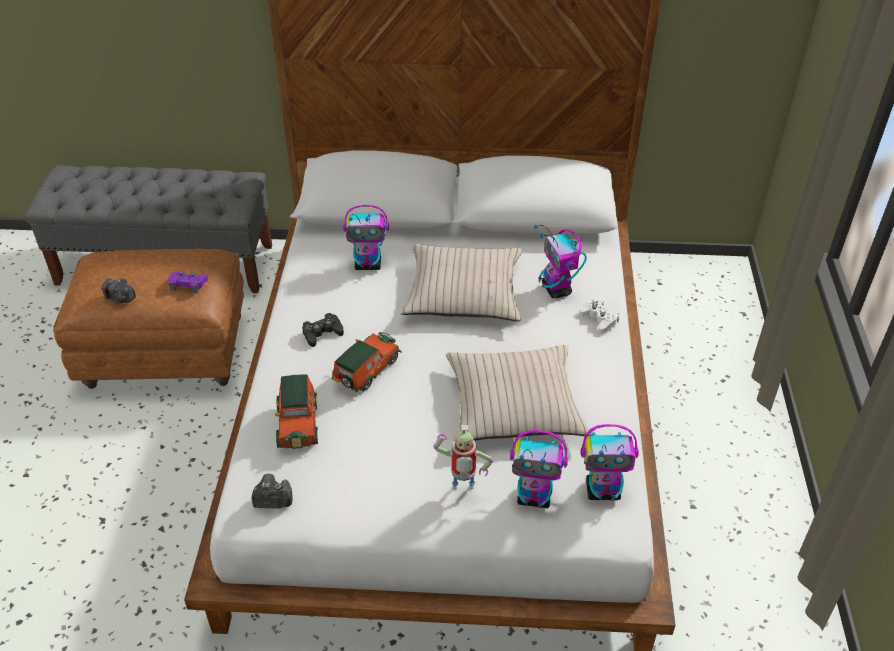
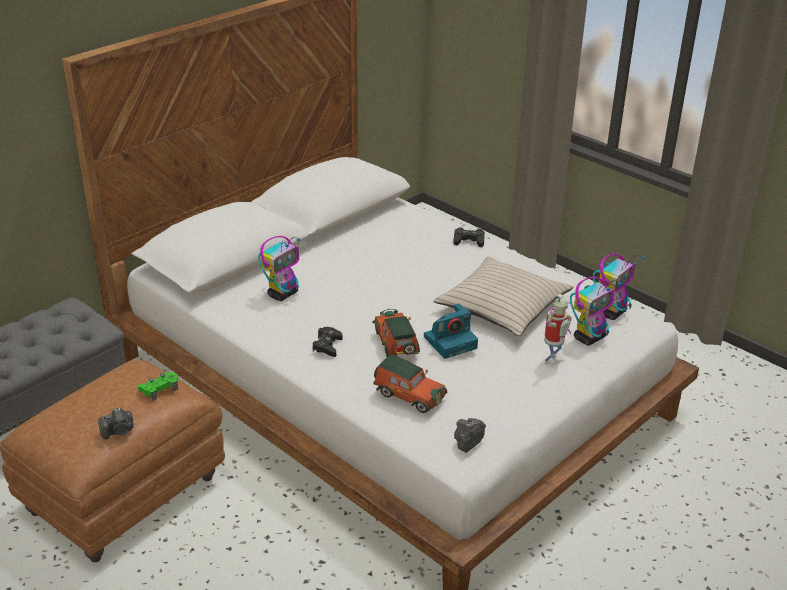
camera: 50 degrees left, 10 degrees down
purple game controller [168,271,208,294] -> green game controller [138,372,178,401]
beige pillow [400,244,522,322] -> none
toy robot [534,225,587,298] -> none
white game controller [579,299,619,333] -> black game controller [453,227,485,247]
none -> camera [424,303,478,359]

